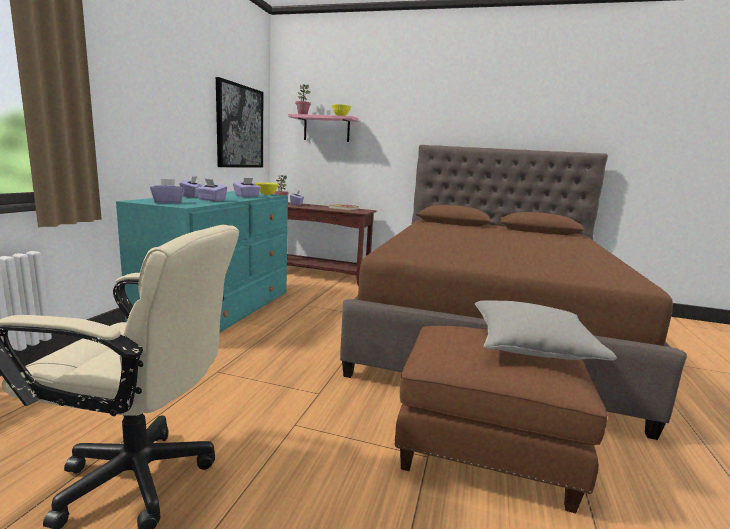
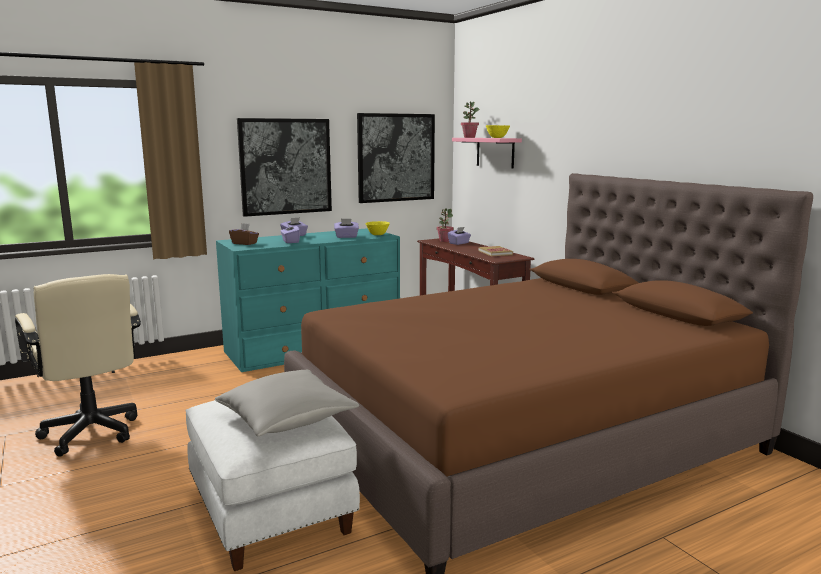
camera: 45 degrees right, 0 degrees up
purple tissue box [150,179,184,204] -> brown tissue box [229,223,259,245]
brown ottoman [395,326,608,513] -> white ottoman [186,400,360,571]
none -> picture [237,118,332,217]

